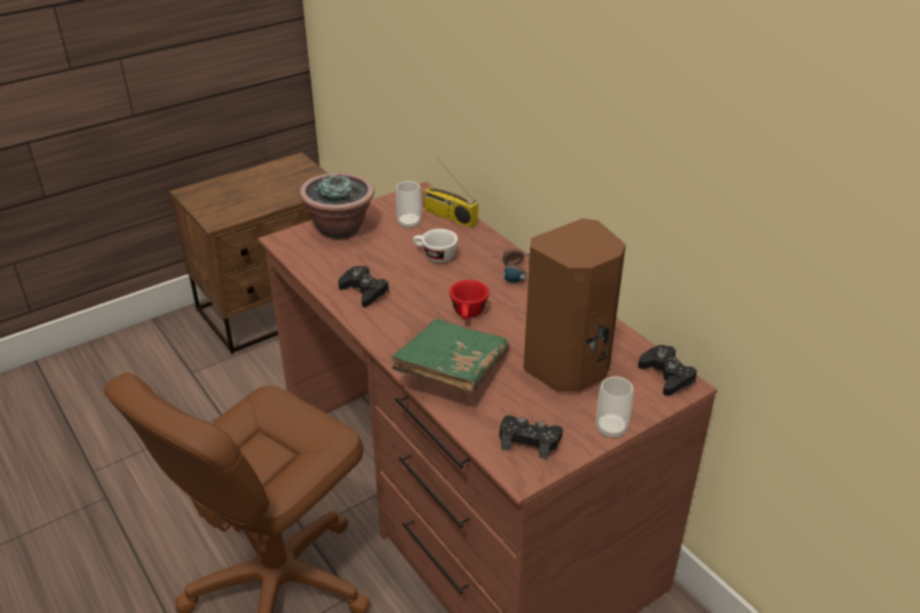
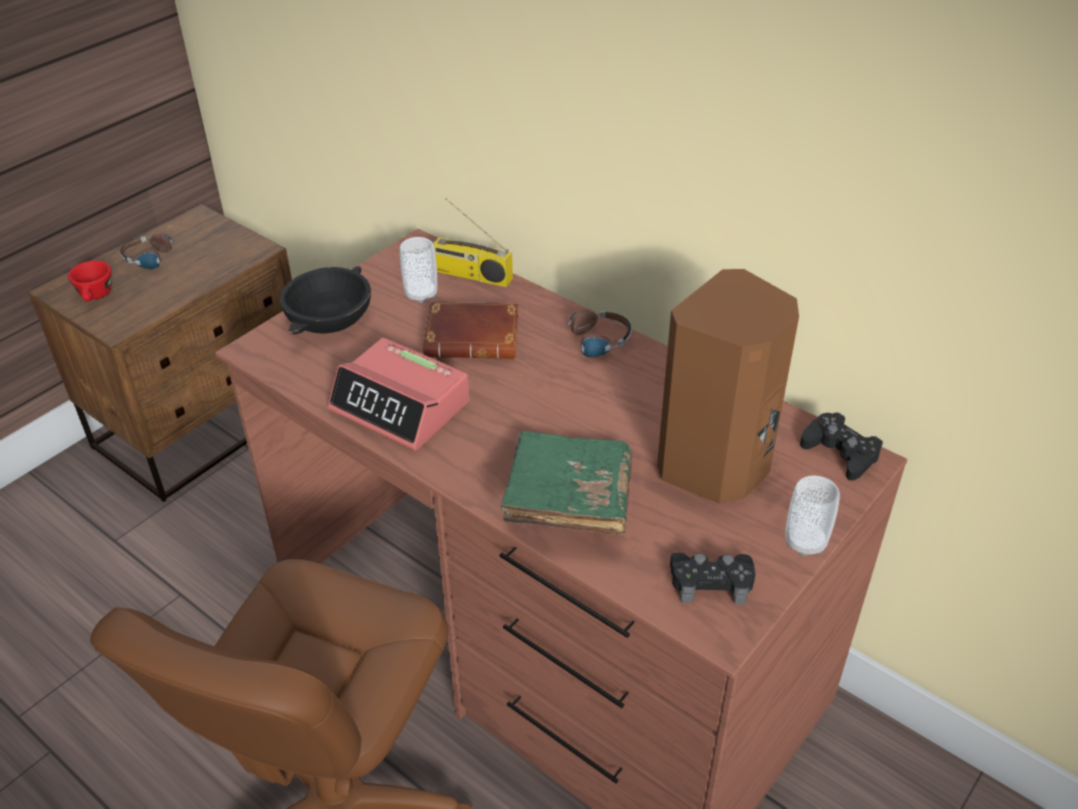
camera: 15 degrees left, 5 degrees up
potted plant [299,173,374,239] -> black bowl [279,266,371,334]
black game controller [338,266,389,307] -> alarm clock [328,338,469,451]
white cup [413,229,458,263] -> brown book [423,302,519,359]
red cup [449,280,489,320] -> red cup moved to [68,261,111,301]
none -> headphones [120,233,173,269]

